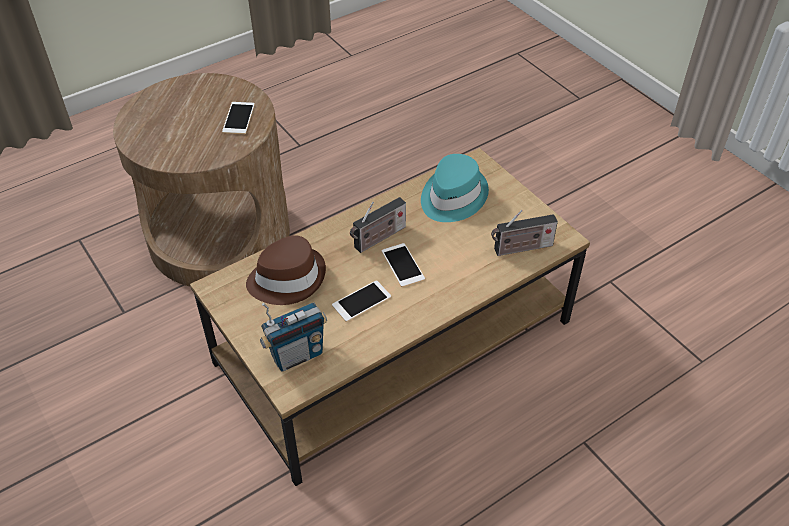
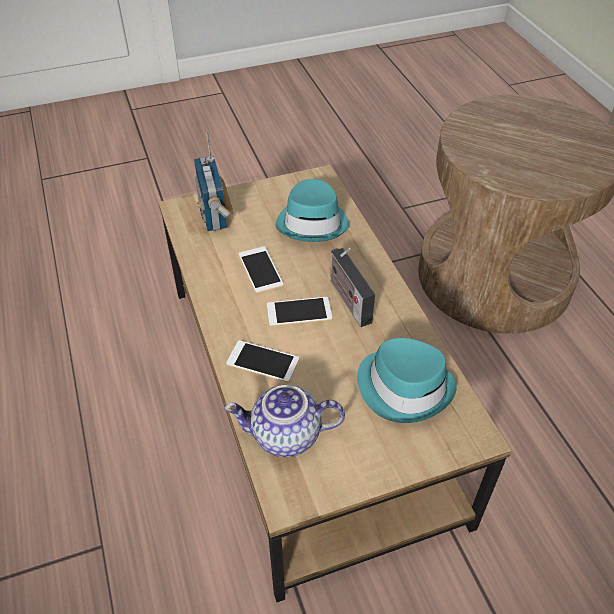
camera: 105 degrees right, 0 degrees up
phone [222,102,255,134] -> phone moved to [226,340,299,382]
brown hat [246,235,326,305] -> turquoise hat [276,179,349,242]
radio [491,210,558,256] -> teapot [224,385,345,457]

